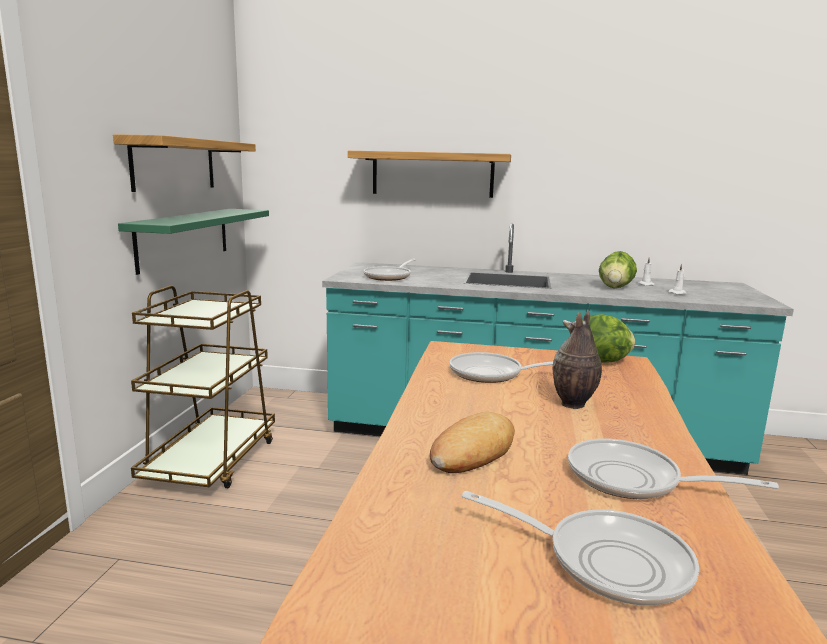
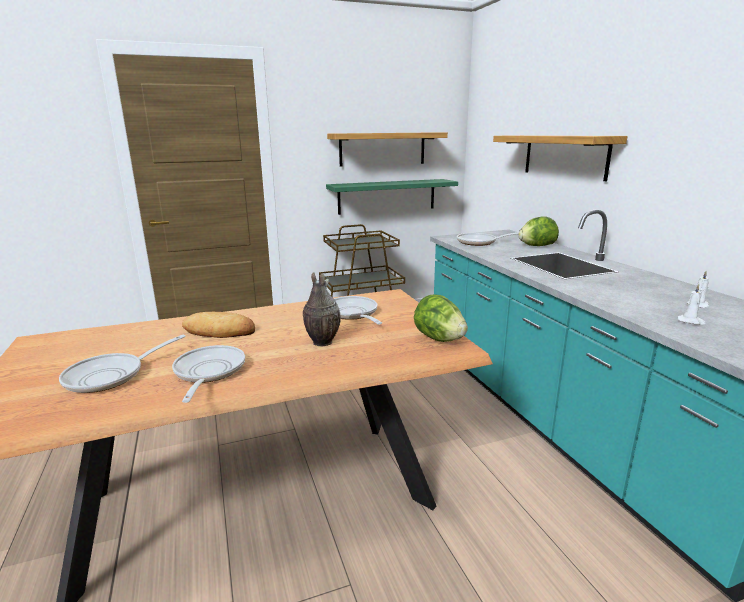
camera: 60 degrees right, 5 degrees up
frying pan [462,491,699,605] -> frying pan turned 45 degrees clockwise [59,335,186,393]
lettuce [599,251,637,288] -> lettuce moved to [518,216,559,246]

